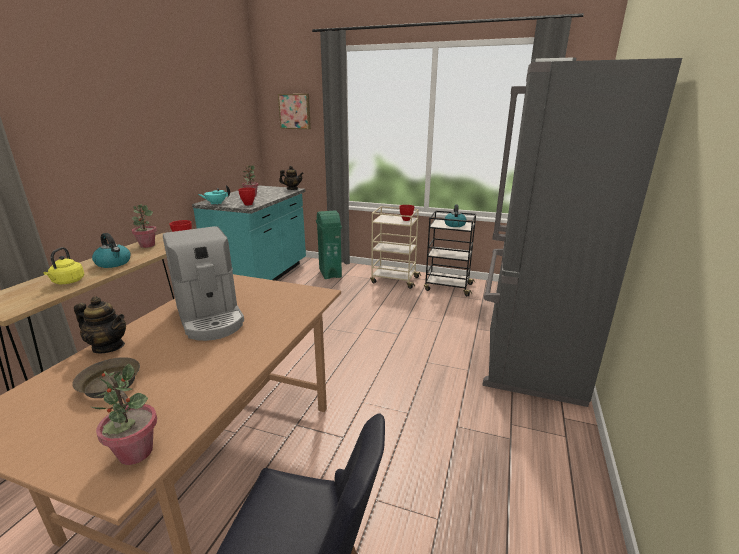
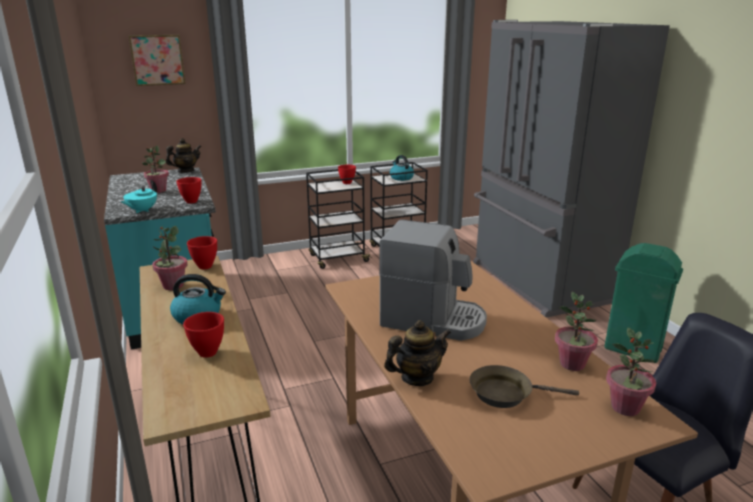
camera: 40 degrees left, 0 degrees up
yellow kettle [43,247,84,284] -> red bowl [183,312,224,358]
green trash can [316,210,342,279] -> green trash can moved to [604,243,683,363]
beige cart [370,206,421,289] -> black cart [306,169,372,269]
none -> potted plant [555,292,598,371]

